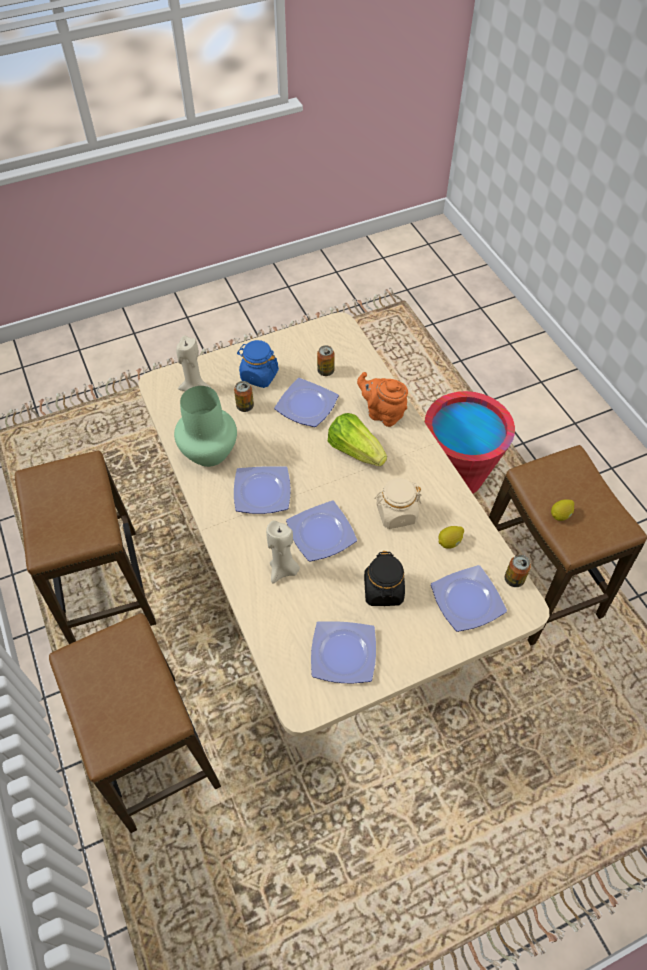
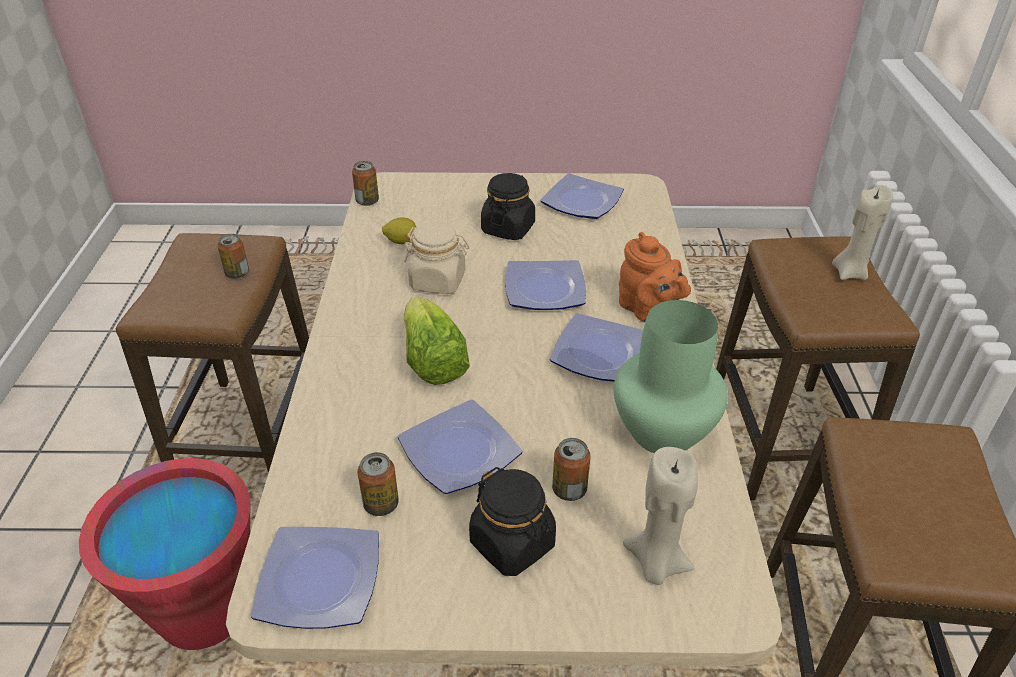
camera: 155 degrees left, 15 degrees down
blue jar [237,340,279,388] -> black jar [469,467,556,576]
beige candle [266,521,300,583] -> beige candle moved to [832,185,893,280]
orange teapot [357,372,408,427] -> orange teapot moved to [619,232,691,322]
plate [431,565,507,632] -> plate moved to [251,527,379,629]
lemon [551,499,574,521] -> can [218,234,249,279]

